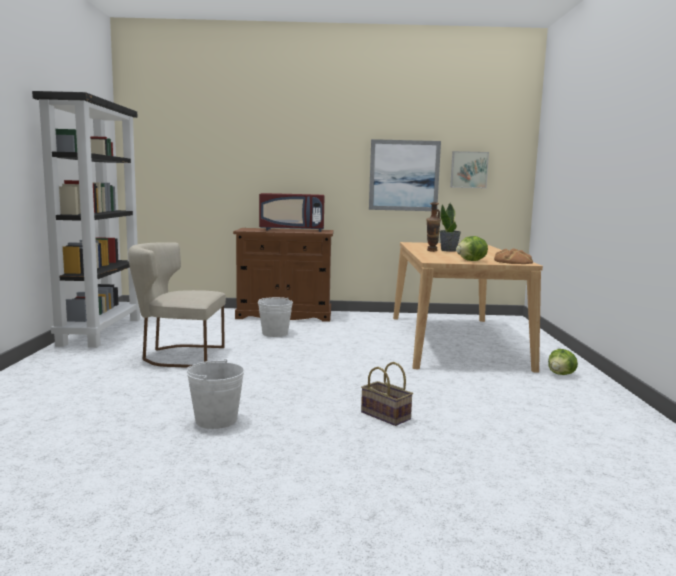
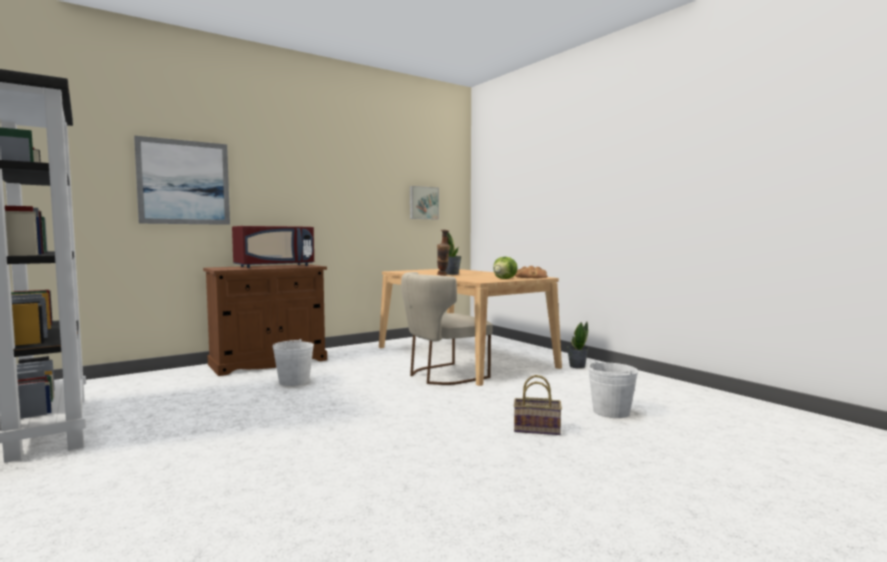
camera: 35 degrees left, 5 degrees down
beige chair [128,242,226,368] -> beige chair moved to [401,272,493,385]
white bucket [187,359,244,429] -> white bucket moved to [588,360,638,418]
picture [369,139,441,211] -> picture moved to [134,136,230,225]
lettuce [548,349,578,375] -> potted plant [567,322,589,369]

